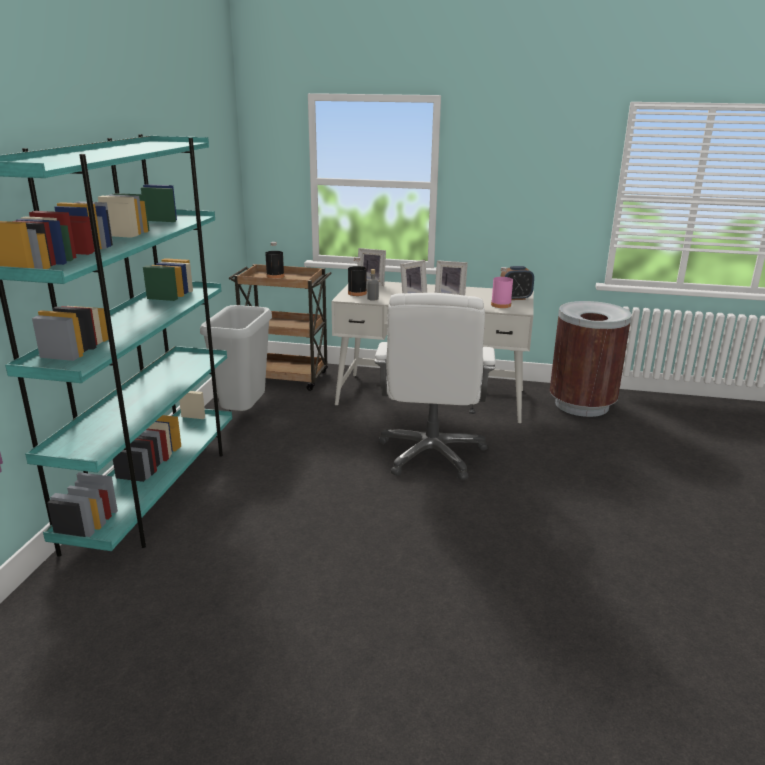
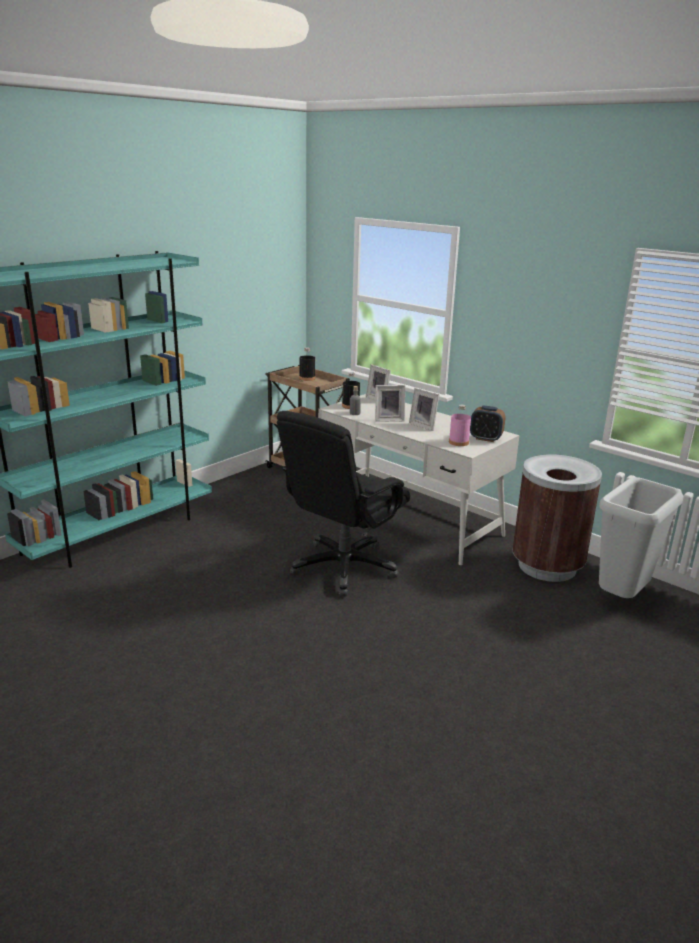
camera: 30 degrees right, 0 degrees up
grey trash can [200,305,272,411] -> grey trash can moved to [599,477,684,598]
white office chair [374,293,496,480] -> black office chair [277,411,410,596]

